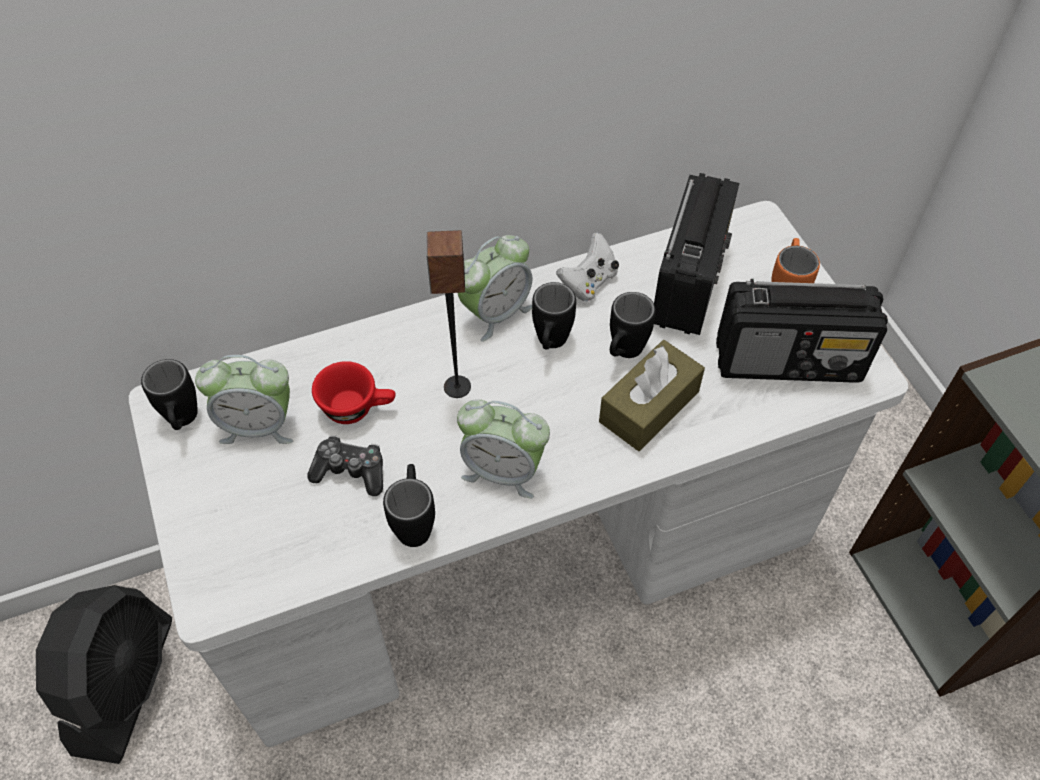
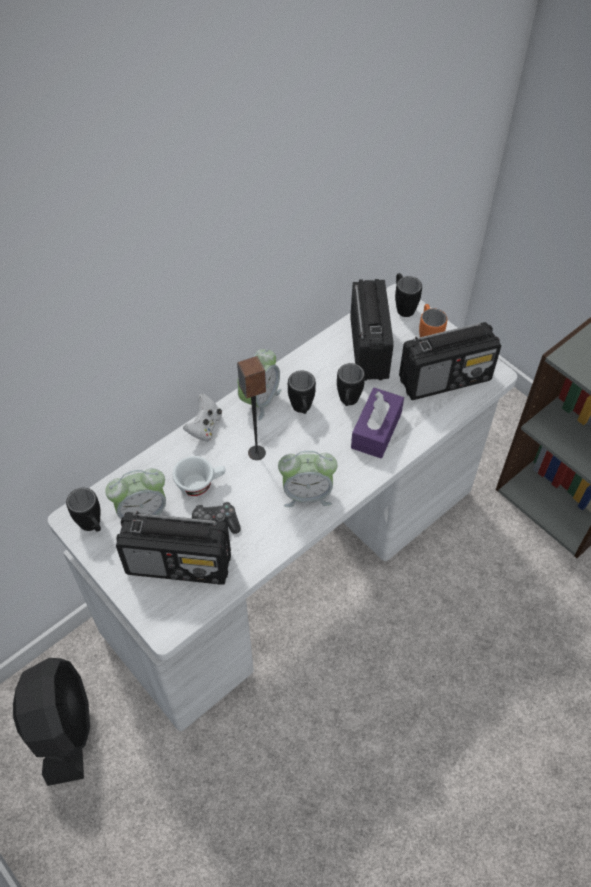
camera: 20 degrees left, 0 degrees up
red cup [312,361,396,424] -> white cup [173,456,226,497]
black mug [383,464,435,547] -> black mug moved to [395,273,422,317]
white game controller [557,232,619,302] -> white game controller moved to [183,394,222,442]
brown tissue box [599,340,705,451] -> purple tissue box [351,388,404,458]
none -> radio [116,511,231,585]

